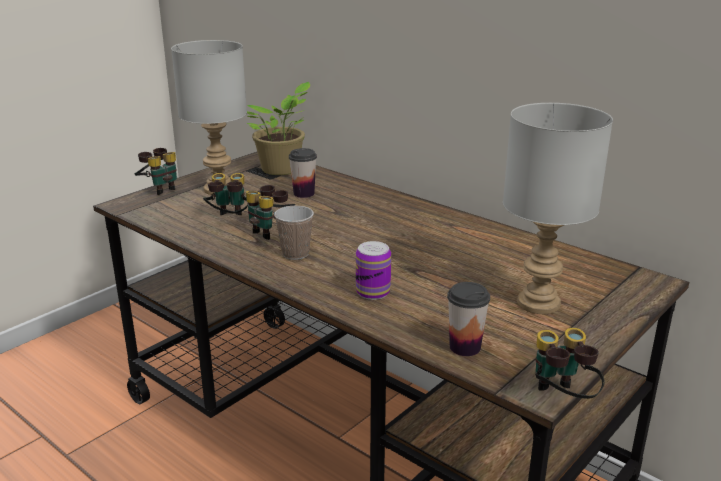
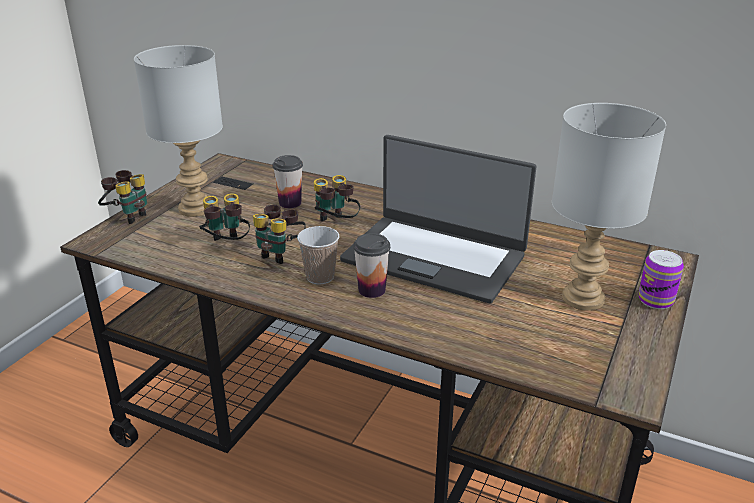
camera: 15 degrees left, 5 degrees up
potted plant [247,81,310,175] -> none
can [356,241,391,300] -> can moved to [639,250,684,309]
cup [447,282,490,356] -> cup moved to [353,233,390,298]
binoculars [535,328,605,399] -> binoculars moved to [314,175,361,222]
none -> laptop [340,135,537,303]

